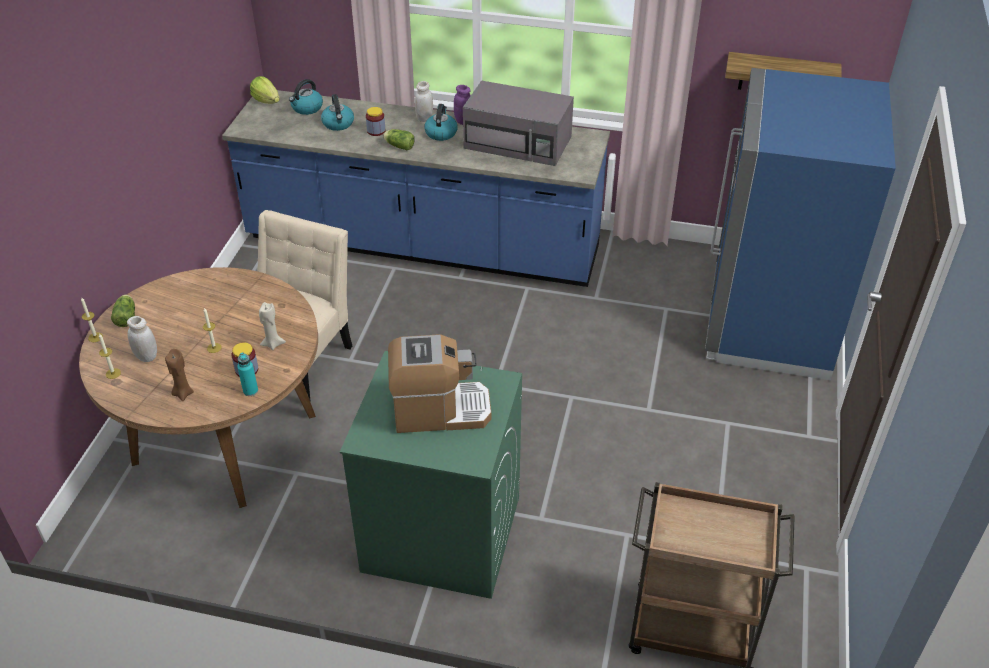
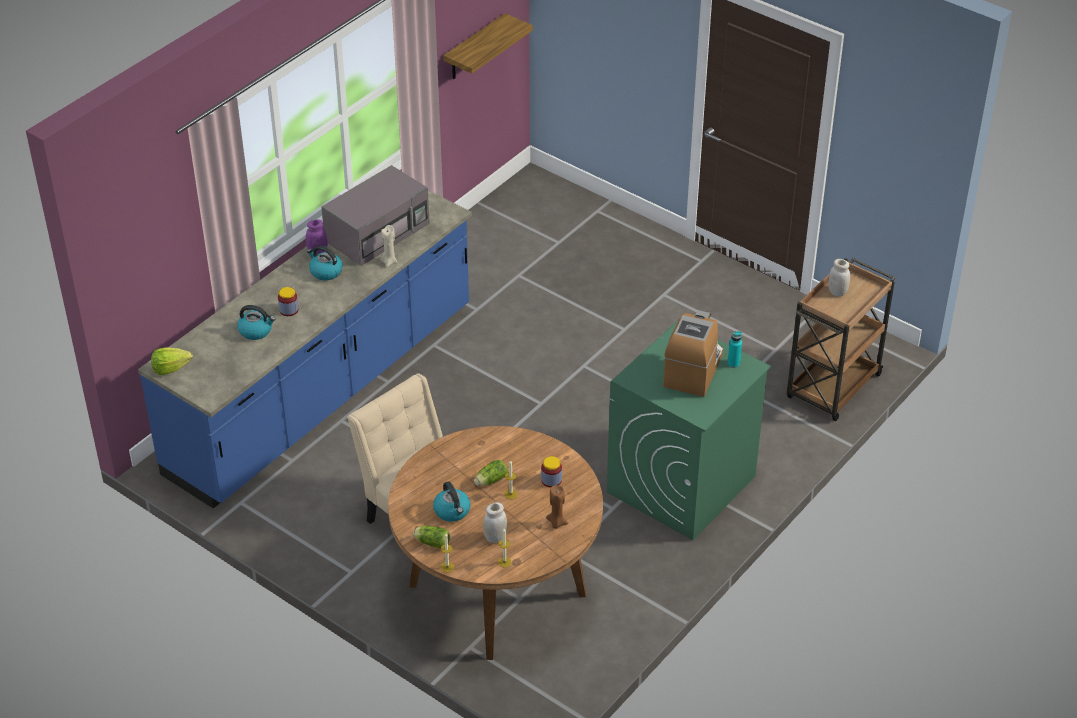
camera: 65 degrees left, 0 degrees up
turquoise bottle [237,352,258,396] -> turquoise bottle moved to [727,331,742,368]
beige candle [259,302,286,350] -> beige candle moved to [381,225,397,267]
kettle [289,79,323,115] -> kettle moved to [433,481,470,522]
lettuce [383,129,415,150] -> lettuce moved to [474,460,508,486]
white jar [415,81,433,122] -> white jar moved to [828,259,850,297]
blue fridge [705,68,896,380] -> none

